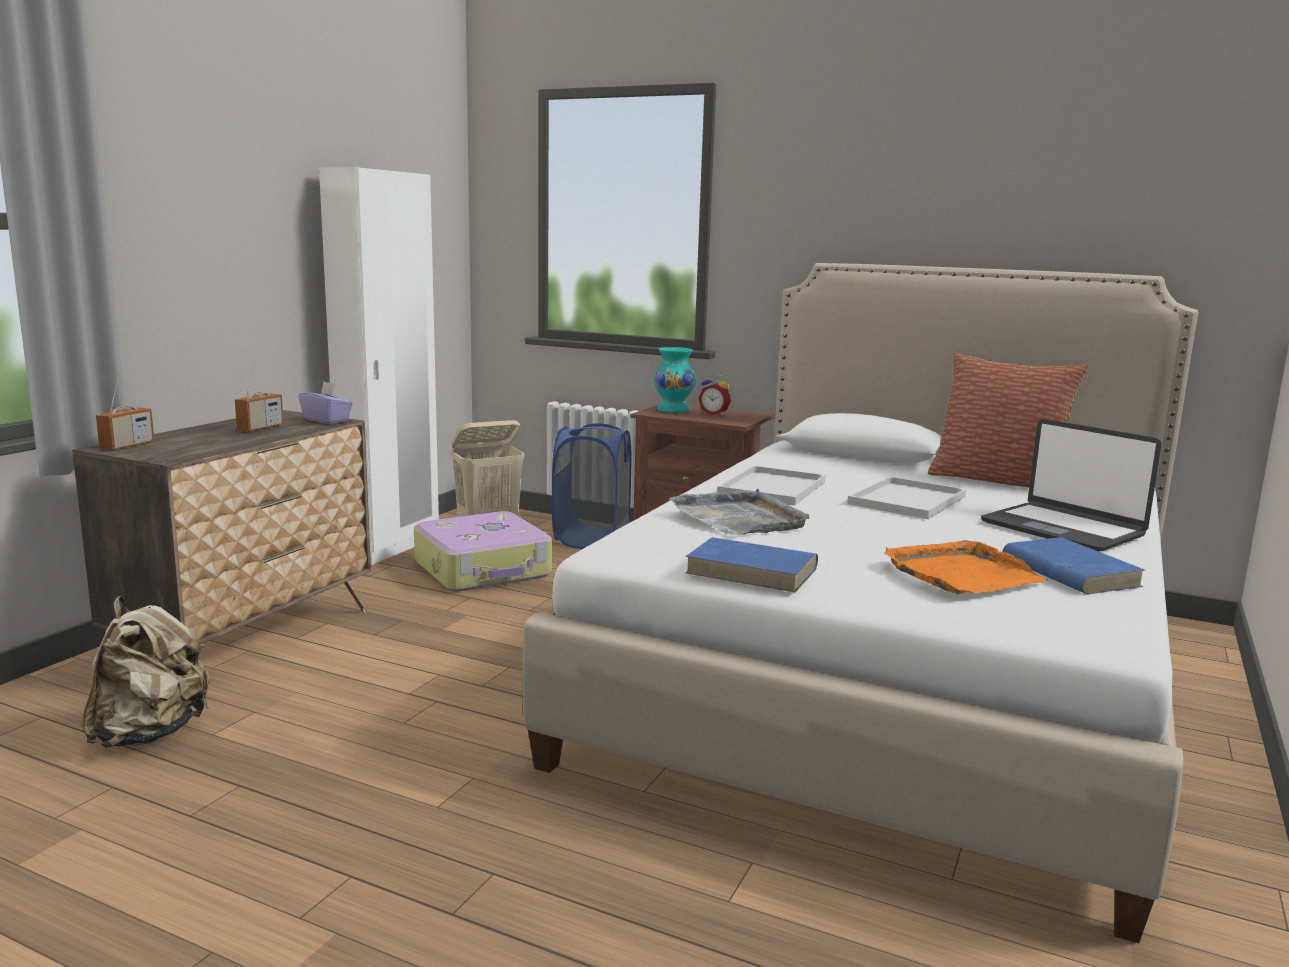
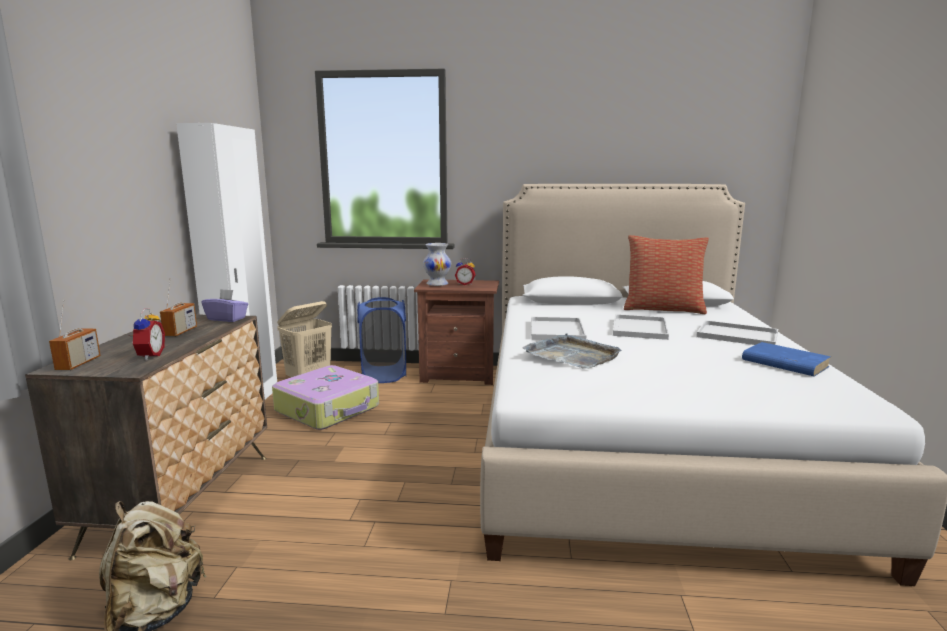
camera: 20 degrees left, 0 degrees up
turquoise vase [653,347,696,413] -> white vase [423,243,451,286]
blue book [686,537,818,592] -> none
orange tray [884,540,1048,594] -> none
laptop [981,419,1162,552] -> white tray [696,320,778,345]
none -> alarm clock [129,308,165,360]

